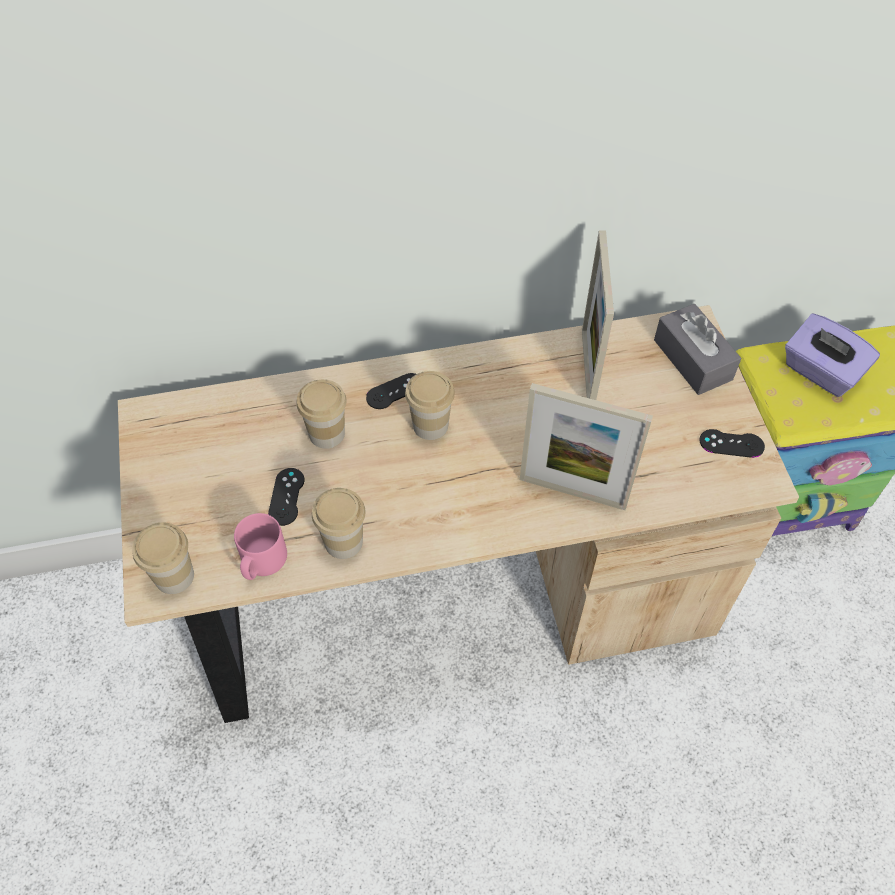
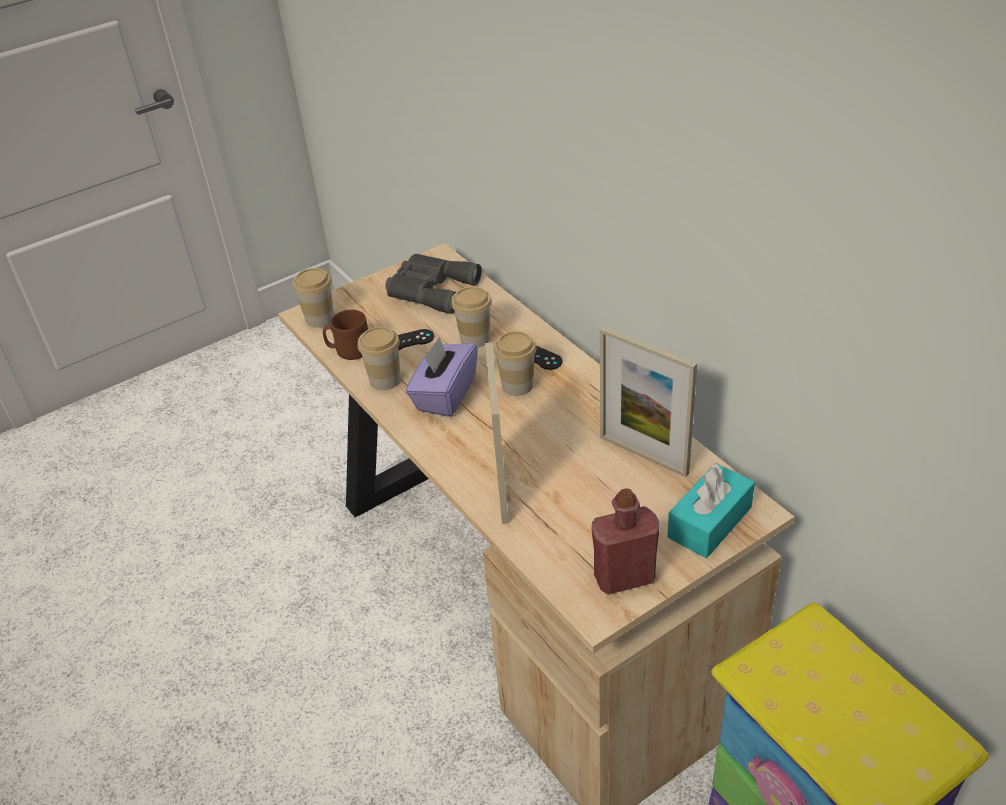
camera: 70 degrees right, 15 degrees down
pink mug [234,513,287,580] -> brown mug [323,309,368,360]
picture frame [582,230,614,400] -> picture frame turned 120 degrees counterclockwise [600,326,697,477]
grey tissue box [654,304,741,395] -> turquoise tissue box [667,463,755,558]
black game controller [699,429,765,458] -> red bottle [591,488,660,595]
purple tissue box [785,314,880,397] -> purple tissue box moved to [406,337,478,417]
none -> grey binoculars [385,254,482,314]

